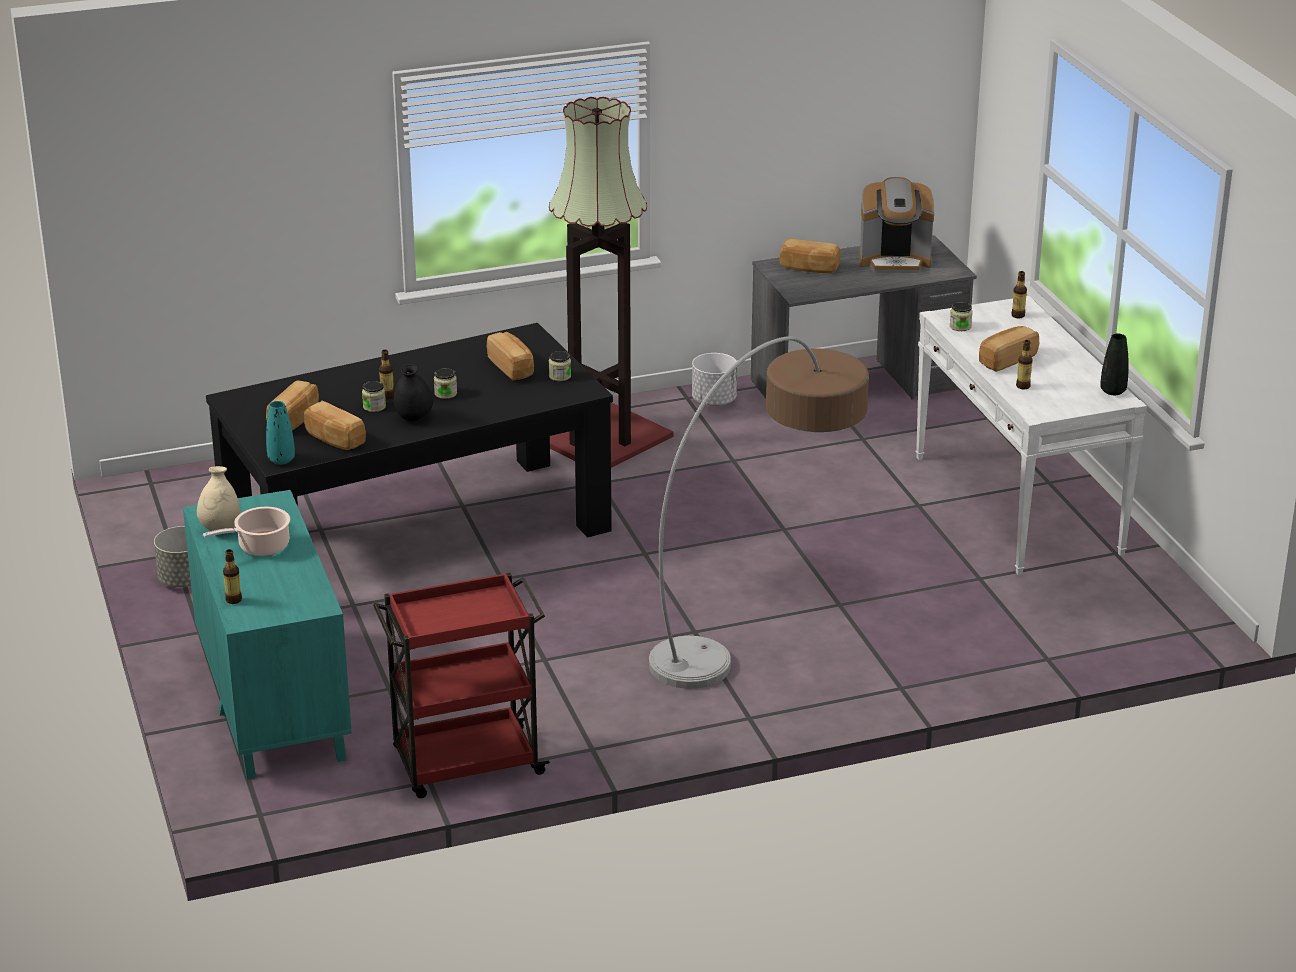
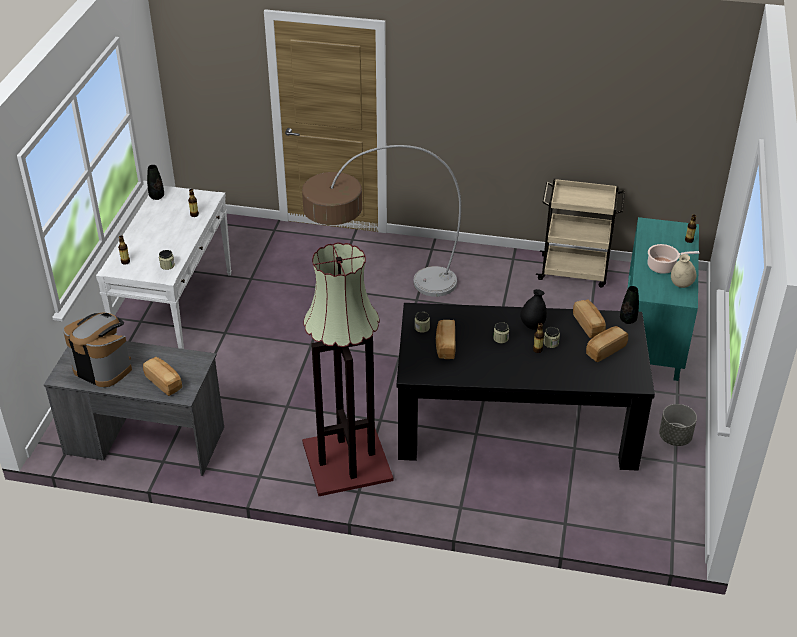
camera: 150 degrees left, 10 degrees up
turquoise vase [266,401,295,465] -> black vase [620,286,639,324]
red cart [373,572,550,798] -> beige cart [536,179,625,288]
white planter [692,353,737,406] -> none
bread [979,326,1039,372] -> none

